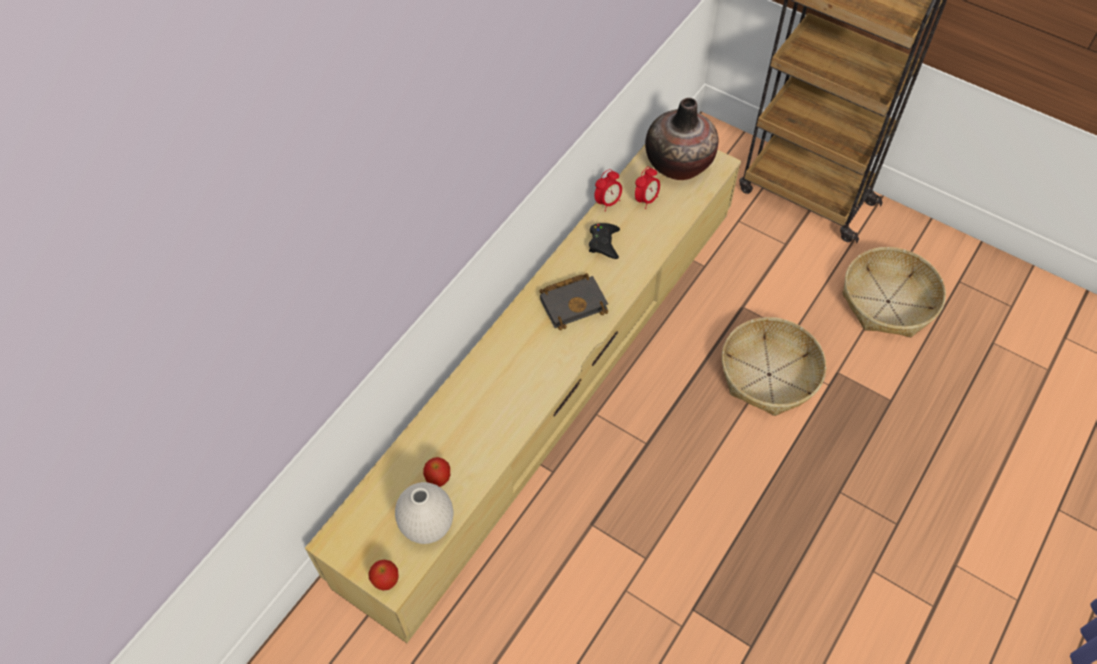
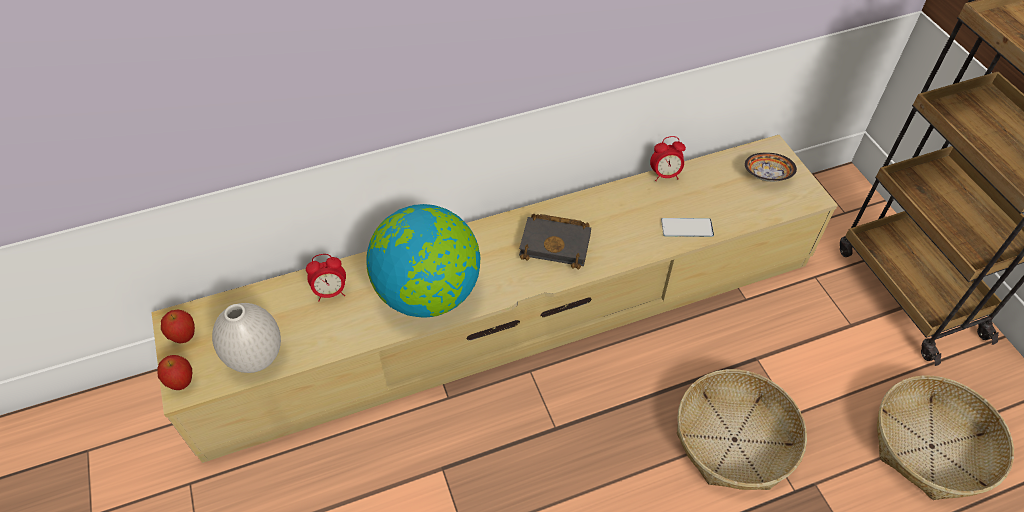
camera: 35 degrees right, 5 degrees down
apple [423,457,450,487] -> apple moved to [161,310,195,343]
black game controller [589,223,620,259] -> none
alarm clock [635,167,660,209] -> alarm clock moved to [306,254,346,302]
vase [645,98,718,180] -> bowl [745,152,797,182]
none -> globe [366,204,480,318]
none -> phone [661,218,714,237]

